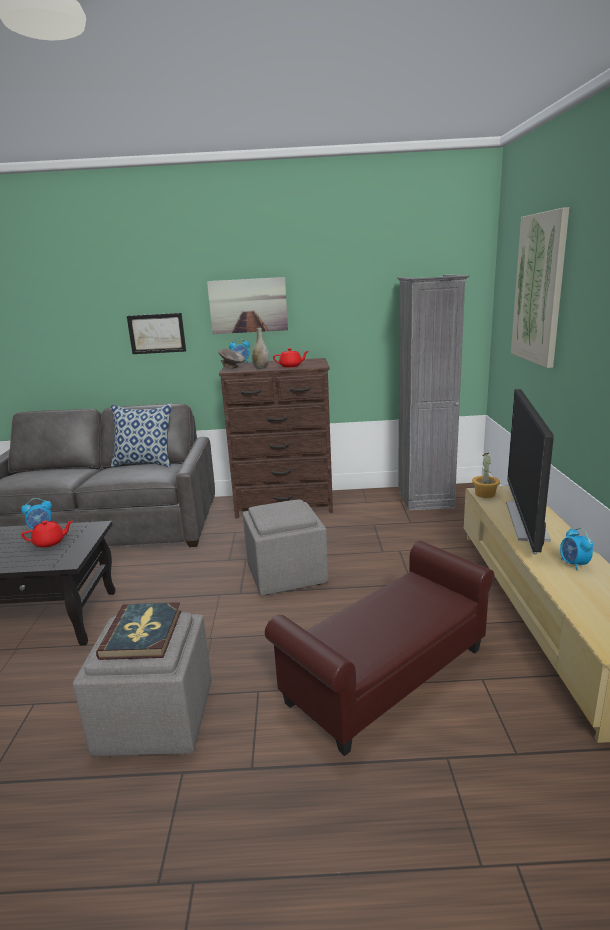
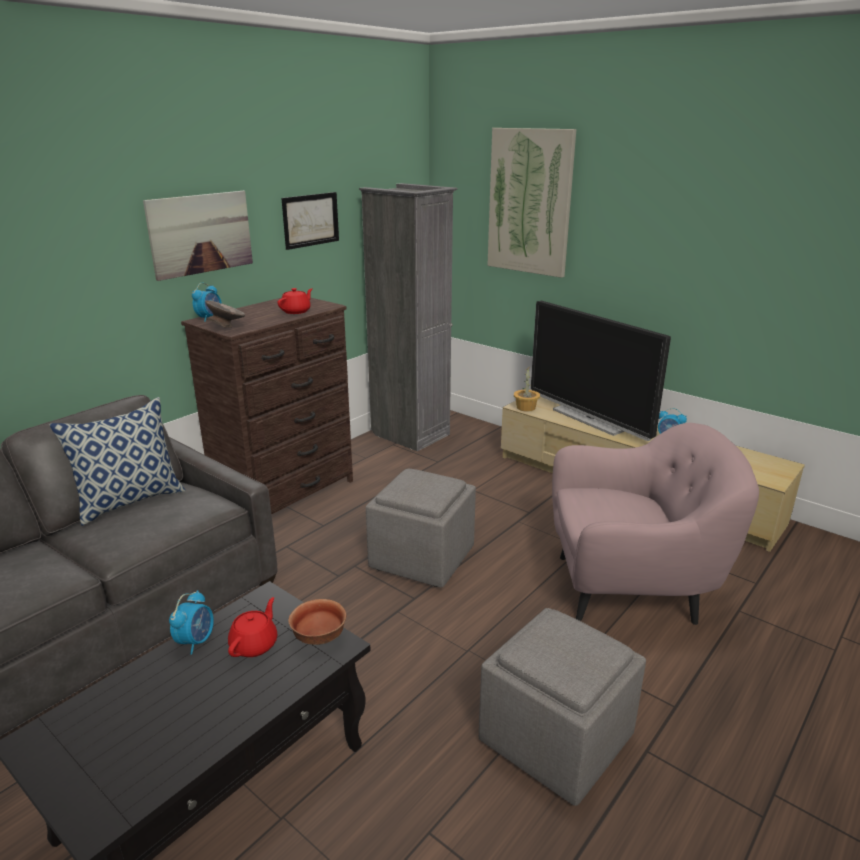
camera: 50 degrees left, 5 degrees up
book [96,602,181,660] -> none
picture [127,313,186,354] -> picture moved to [281,192,339,250]
grey vase [252,328,269,369] -> none
brown ottoman [265,541,494,756] -> pink armchair [552,423,759,625]
none -> bowl [288,599,346,645]

